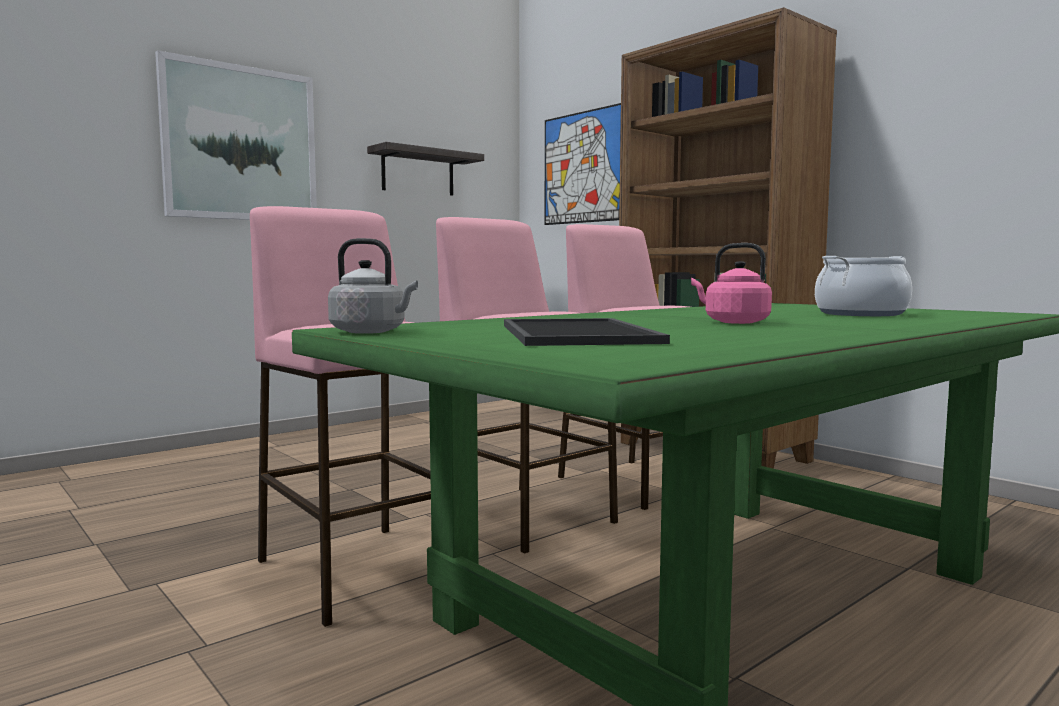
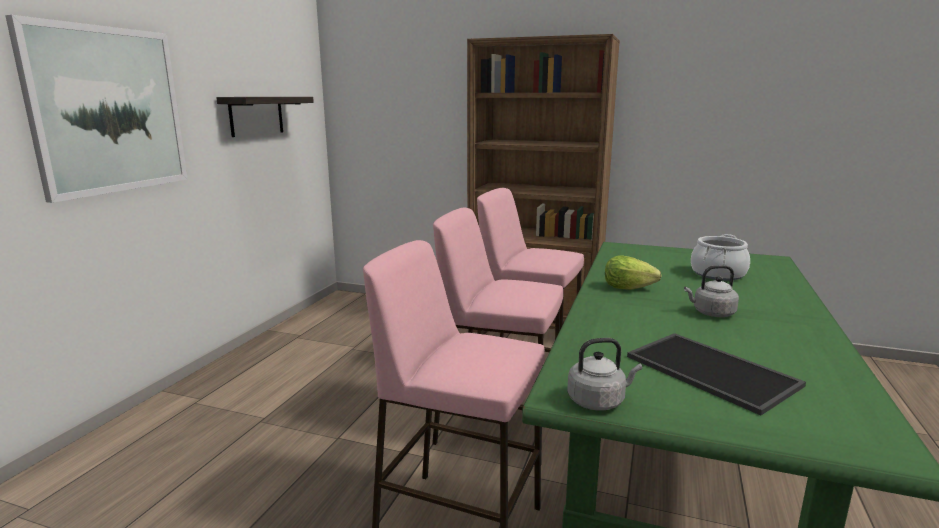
camera: 30 degrees left, 10 degrees up
picture [545,103,621,225] -> none
pink kettle [691,243,772,324] -> grey kettle [684,265,739,317]
none -> lettuce [605,256,661,290]

